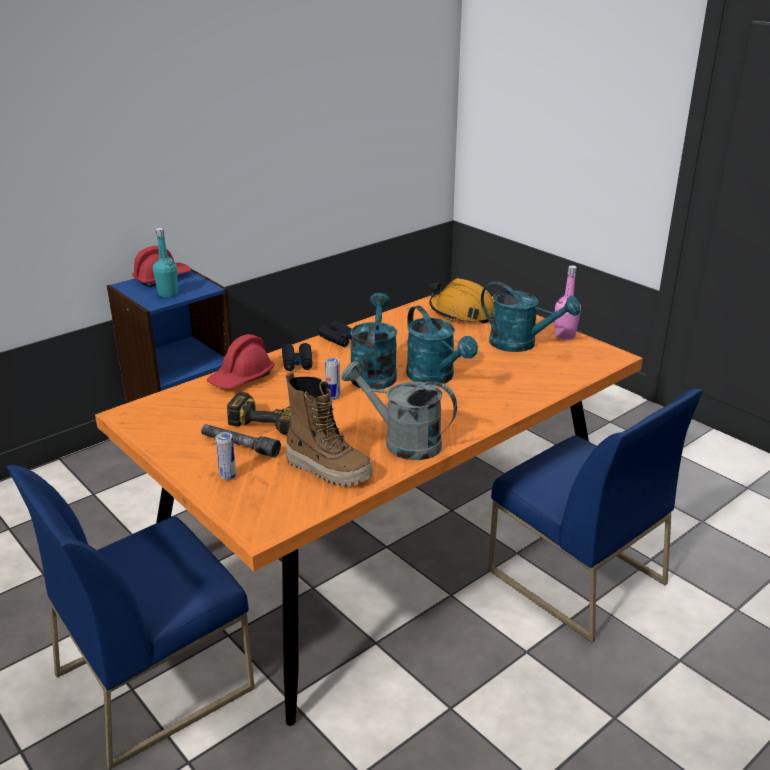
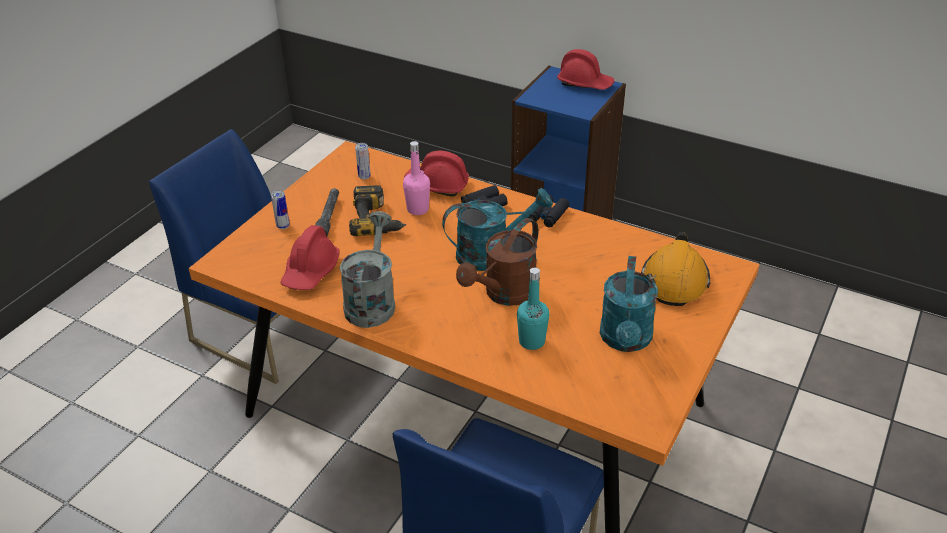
camera: 70 degrees right, 10 degrees up
turquoise bottle [153,228,178,298] -> turquoise bottle moved to [517,268,549,350]
boot [286,371,373,487] -> red hard hat [280,225,339,290]
can [325,358,340,400] -> can moved to [355,143,371,180]
turquoise watering can [406,305,478,384] -> brown watering can [456,218,538,306]
pink bottle [554,265,581,340] -> pink bottle moved to [403,141,430,215]

